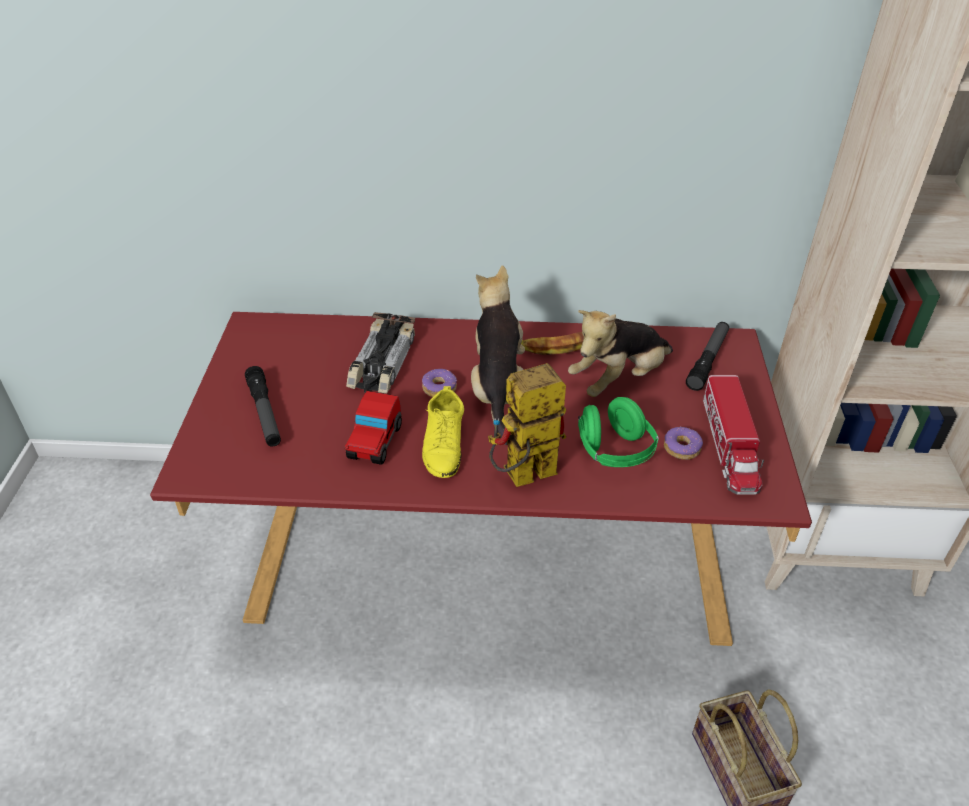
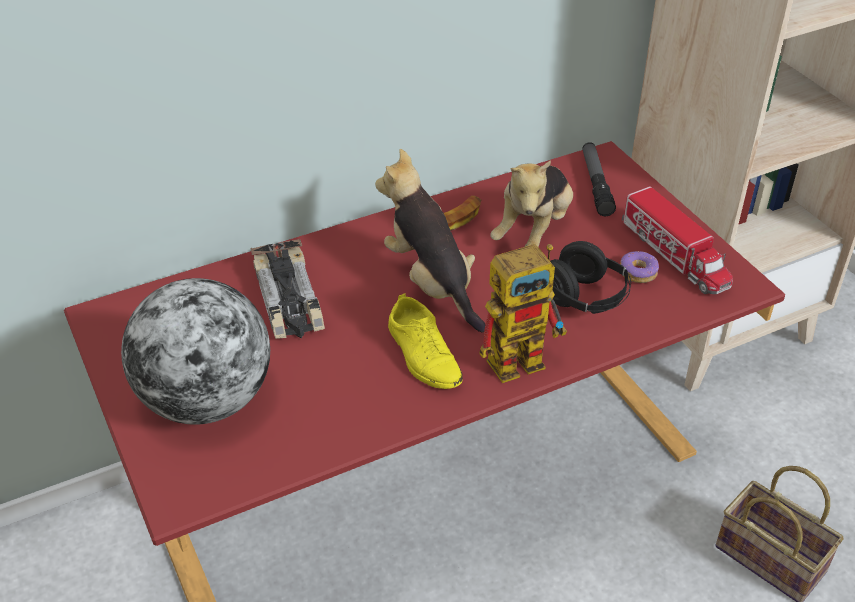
camera: 30 degrees left, 0 degrees up
flashlight [245,366,281,447] -> globe [121,278,270,425]
toy car [345,391,402,465] -> none
donut [422,369,457,397] -> none
toy robot [488,363,566,487] -> toy robot turned 150 degrees counterclockwise [479,244,567,383]
green headphones [578,397,659,467] -> black headphones [550,241,631,314]

